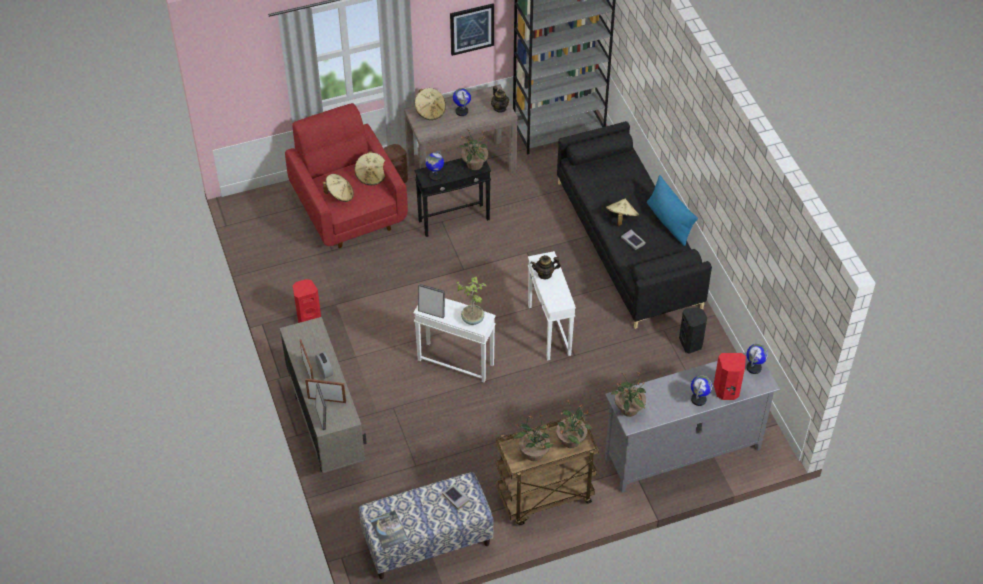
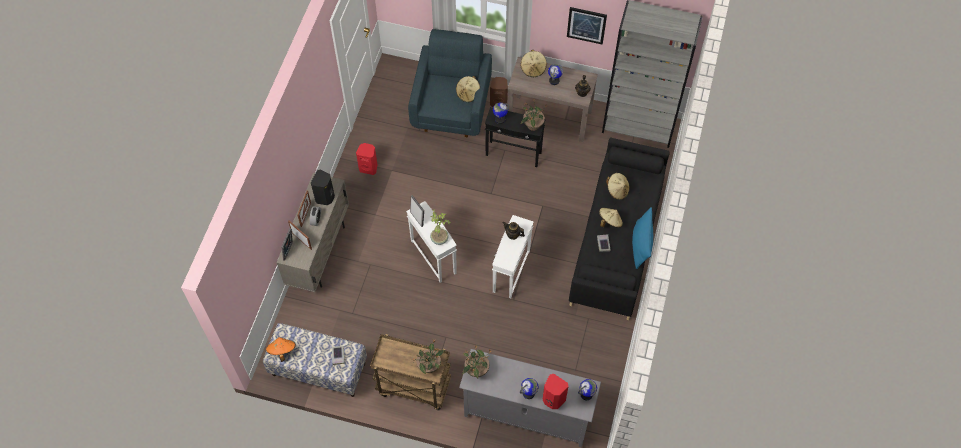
camera: 35 degrees right, 10 degrees up
red armchair [285,103,408,248] -> blue armchair [408,29,492,137]
beige hat [323,174,354,202] -> beige hat moved to [606,173,630,200]
book [370,510,409,550] -> orange hat [266,337,296,362]
potted plant [513,414,554,461] -> none
black speaker [679,307,707,354] -> black speaker moved to [311,170,335,205]

